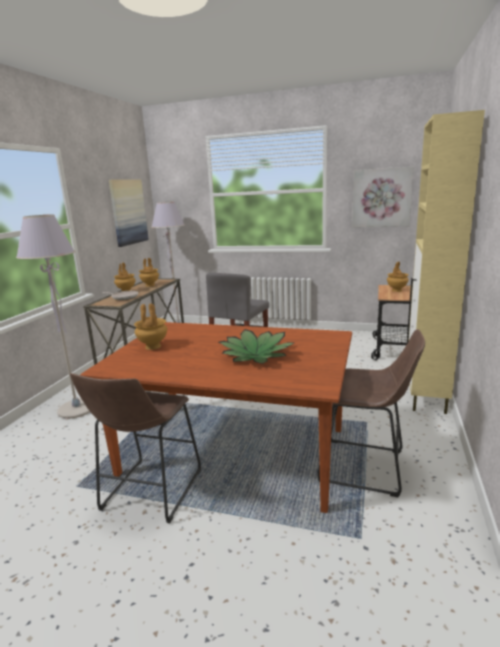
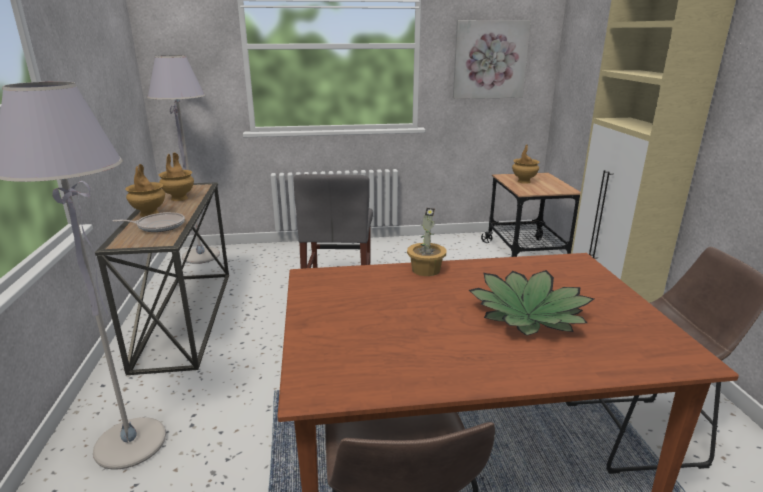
camera: 25 degrees left, 5 degrees up
picture [109,180,149,247] -> none
brown vase [134,303,167,350] -> none
none -> potted plant [407,208,446,276]

